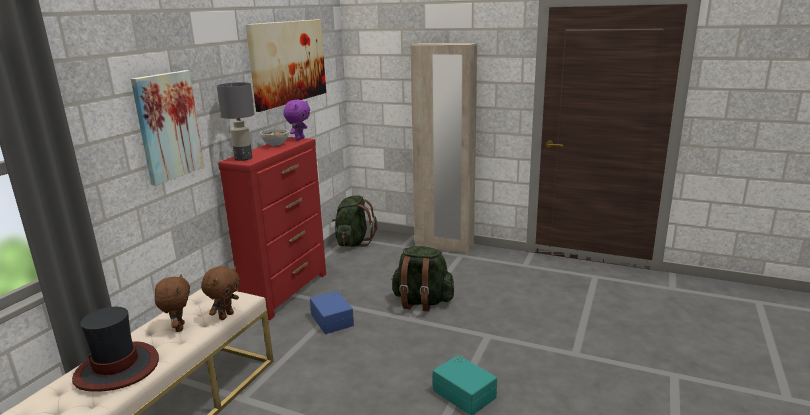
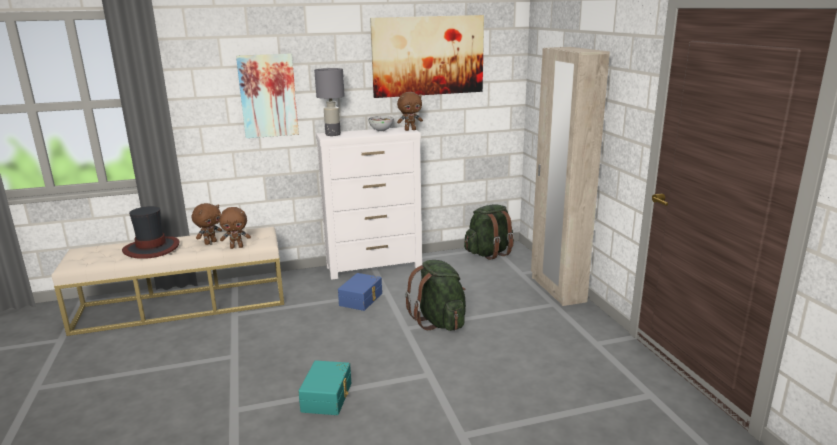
camera: 50 degrees right, 0 degrees up
red dresser [218,137,326,320] -> white dresser [316,127,422,280]
purple plush toy [283,100,310,140] -> brown plush toy [397,92,423,131]

